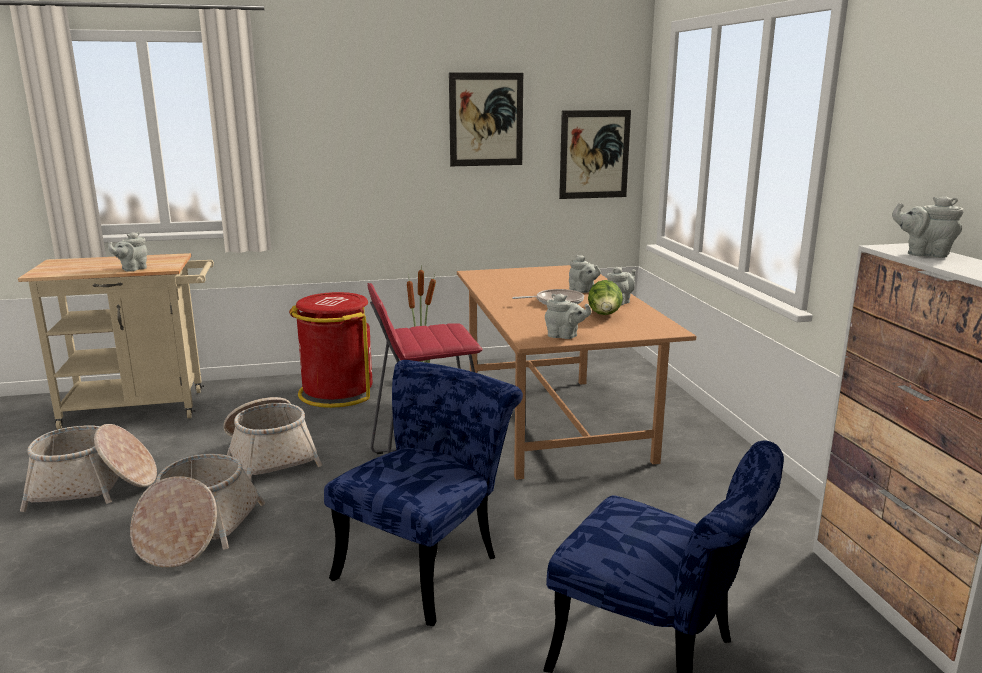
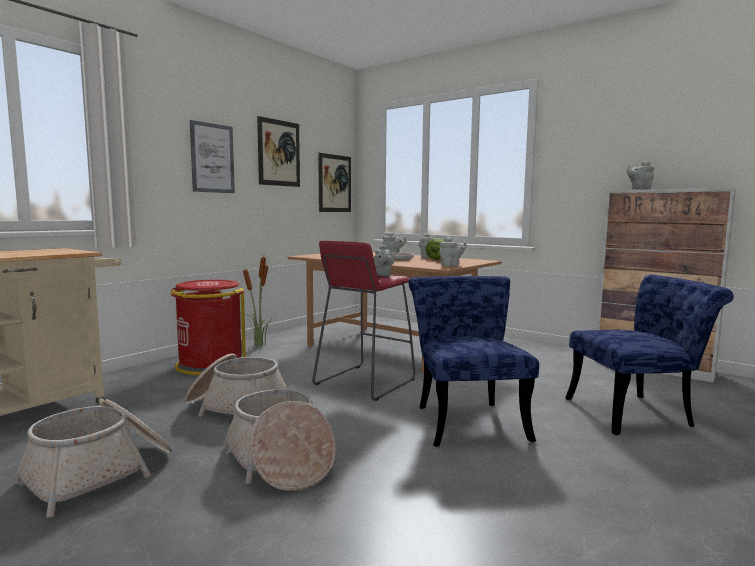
camera: 40 degrees left, 10 degrees down
grey teapot [108,232,147,272] -> grey teapot moved to [374,245,394,276]
none -> picture [190,120,235,193]

